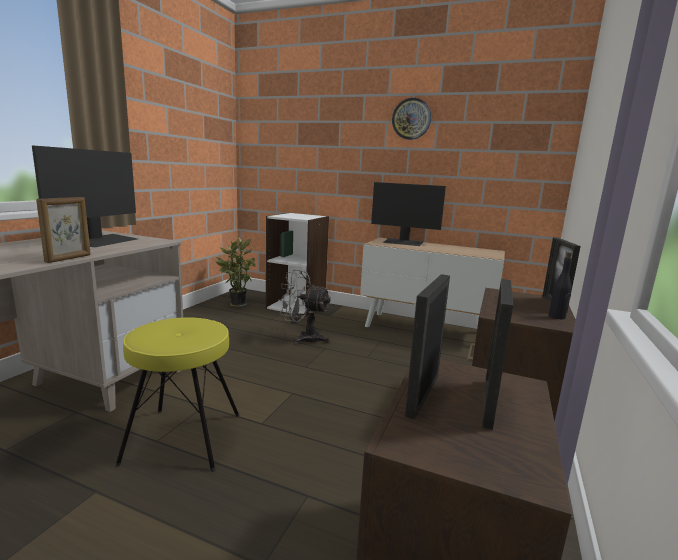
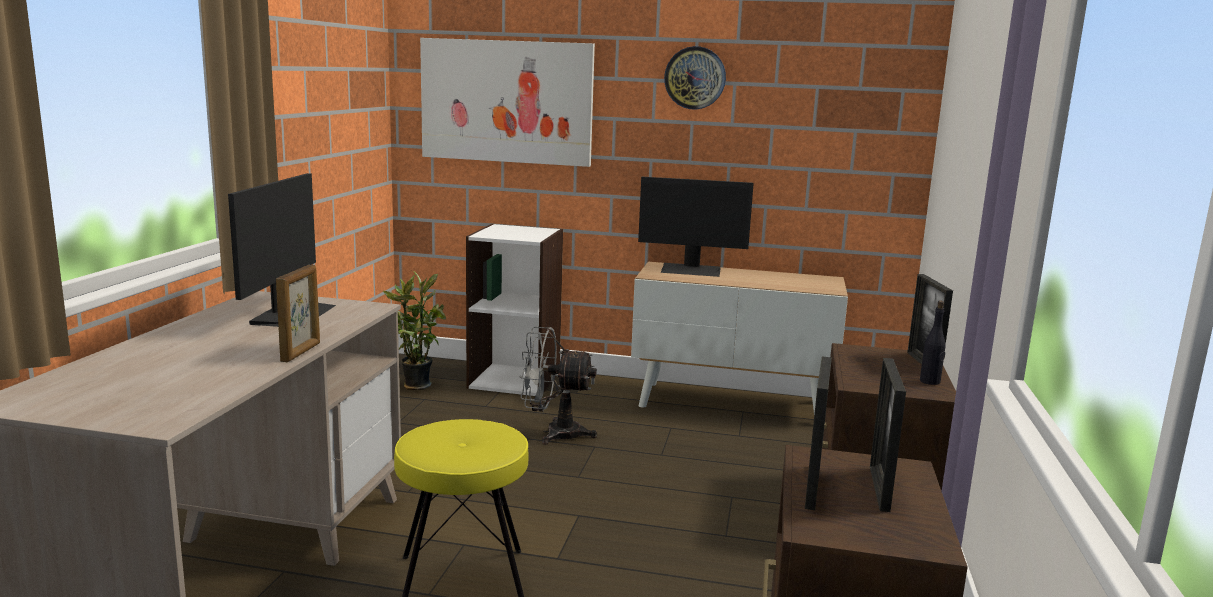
camera: 10 degrees left, 0 degrees up
none -> picture [420,38,595,167]

